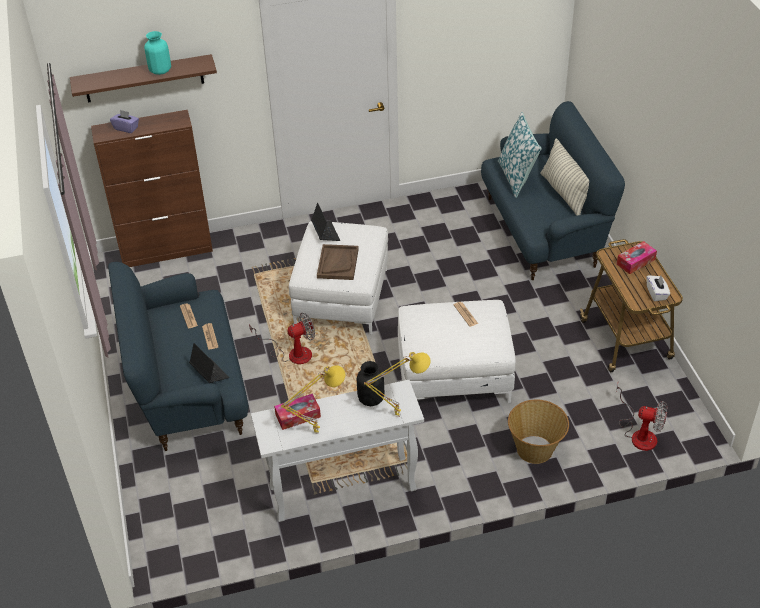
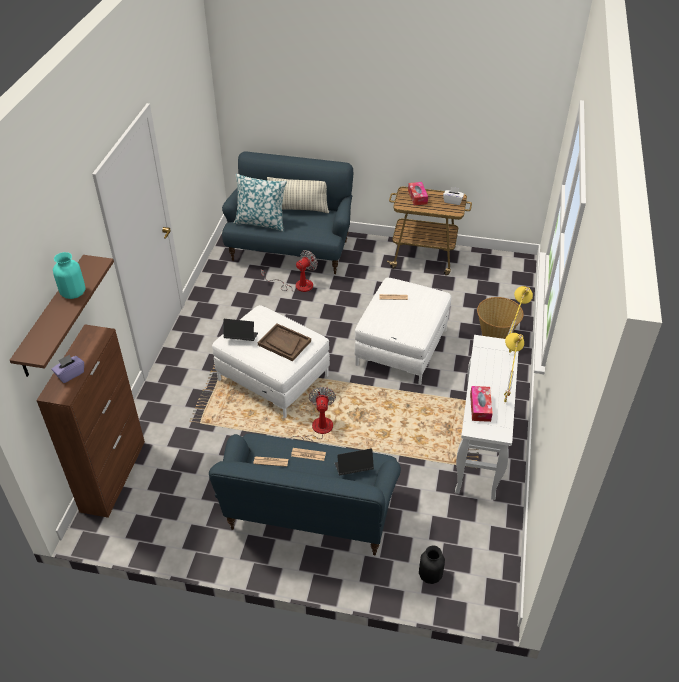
camera: 65 degrees left, 0 degrees up
black vase [357,361,384,406] -> black vase moved to [419,545,445,584]
fan [616,384,668,451] -> fan moved to [261,250,318,292]

